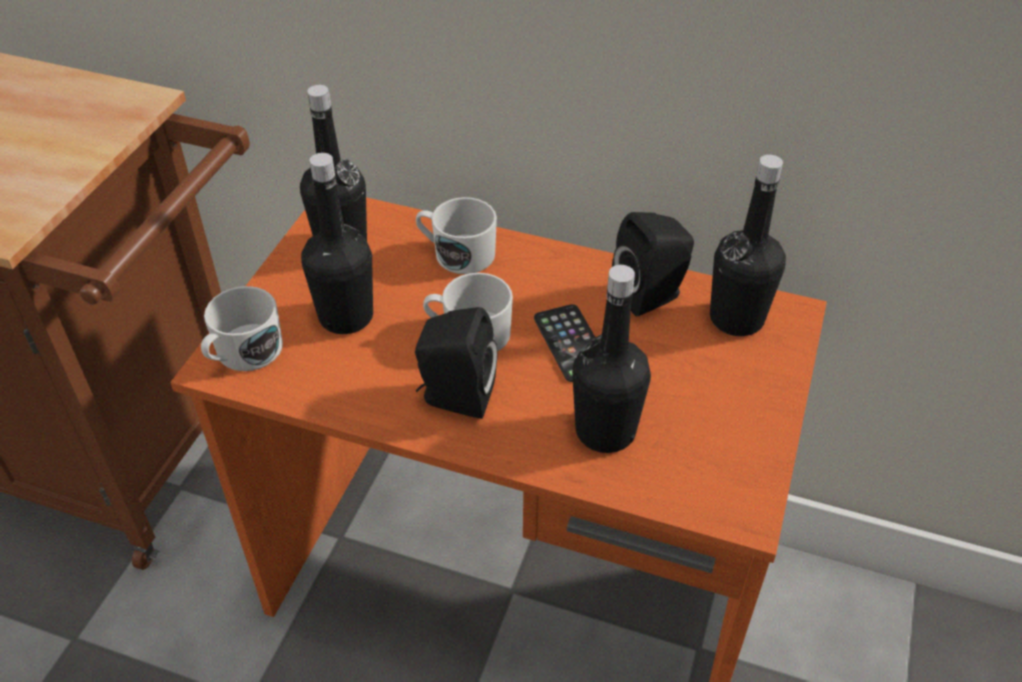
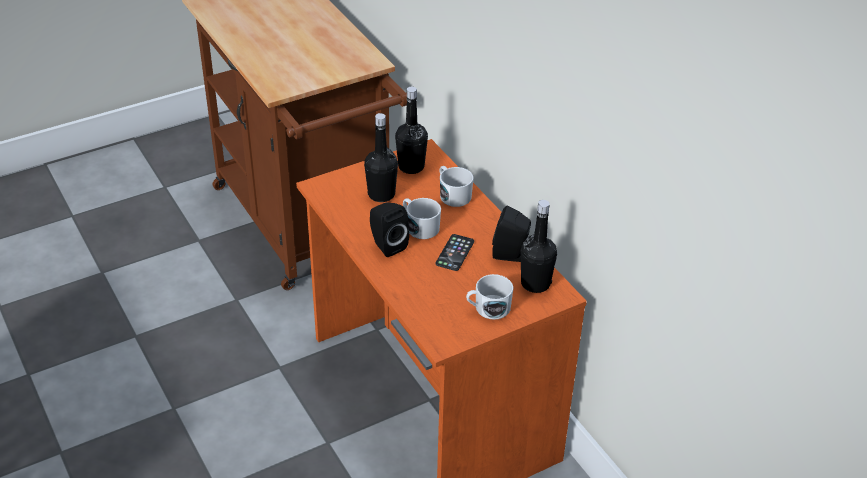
camera: 40 degrees right, 5 degrees down
white mug [201,286,283,371] -> white mug moved to [466,274,513,320]
black bottle [572,265,651,453] -> none

